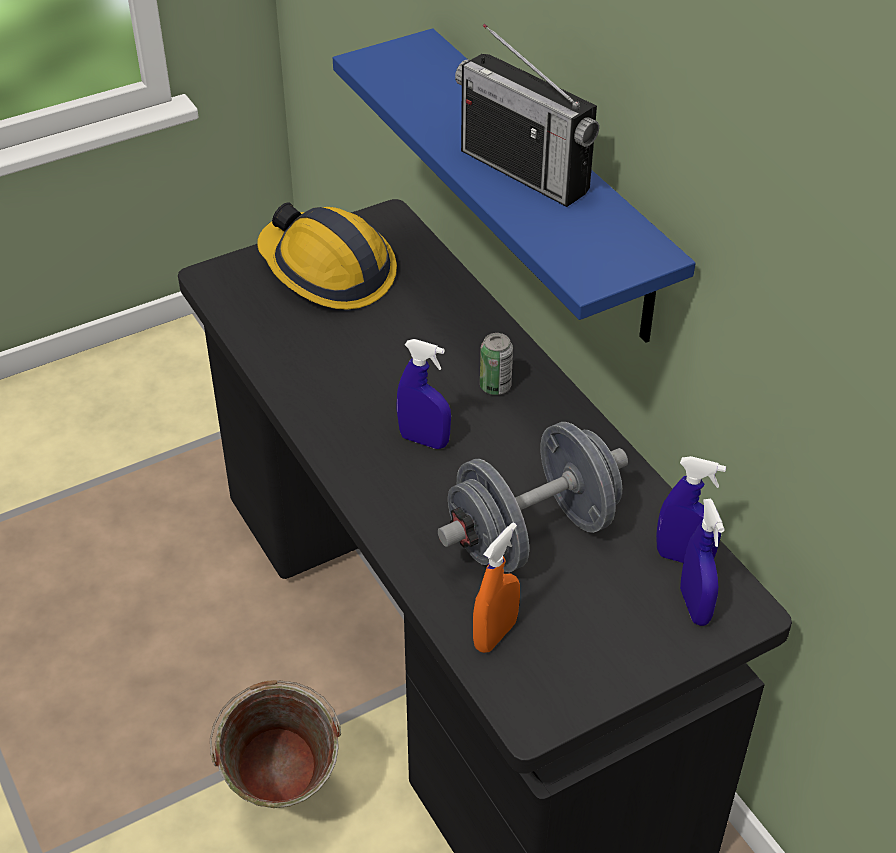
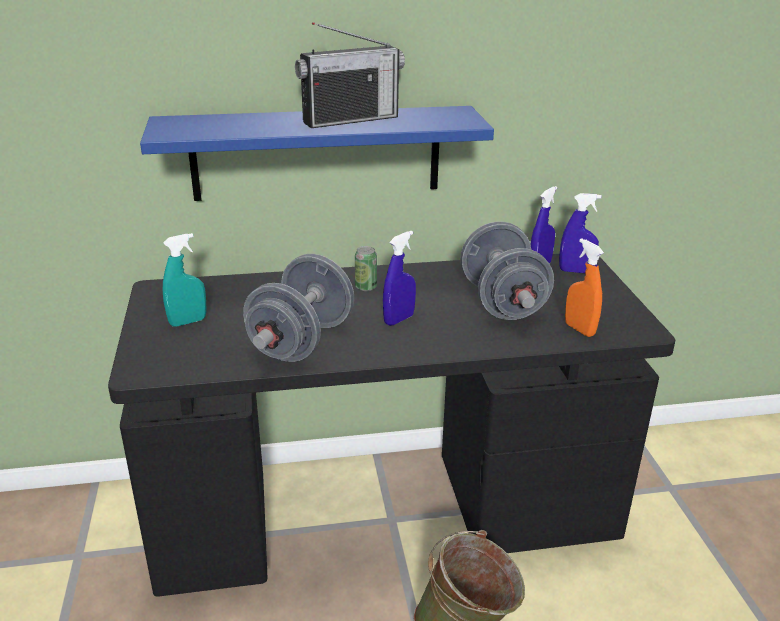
camera: 70 degrees left, 15 degrees down
hard hat [257,203,397,310] -> turquoise spray bottle [163,233,207,327]
none -> grey dumbbell [243,254,354,362]

